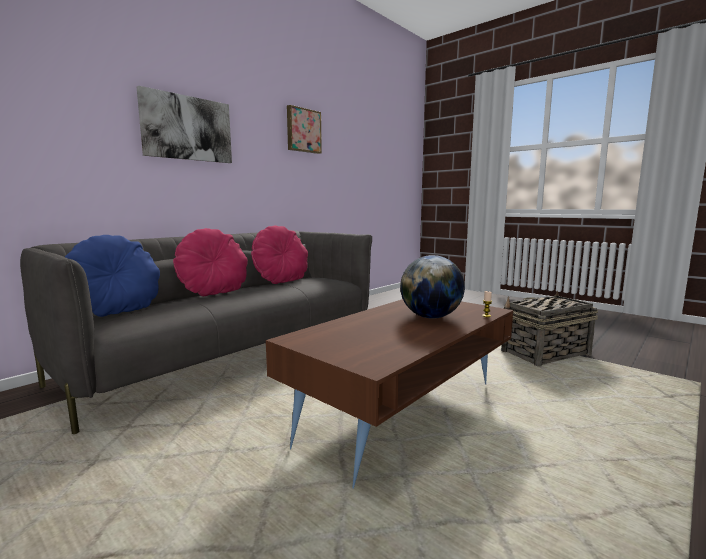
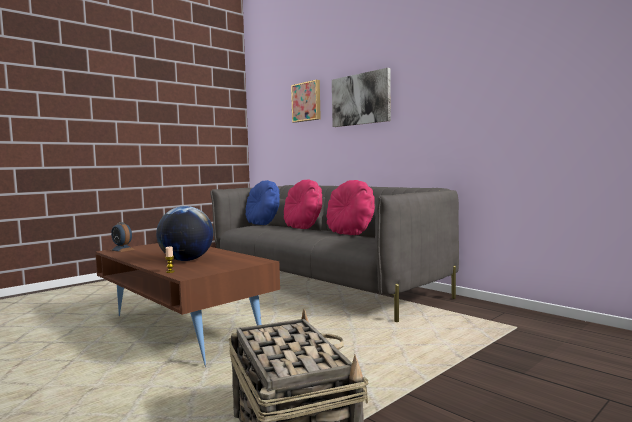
camera: 95 degrees right, 5 degrees down
picture [287,105,322,154] -> picture moved to [291,80,321,123]
none -> alarm clock [111,222,135,252]

